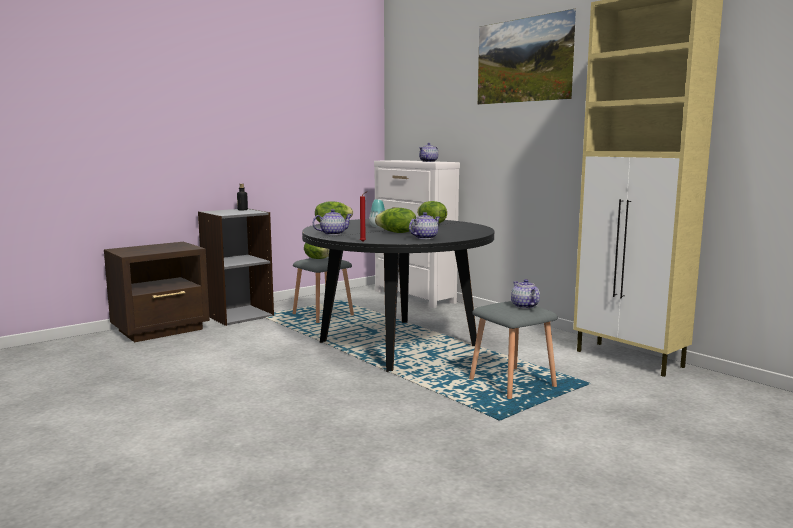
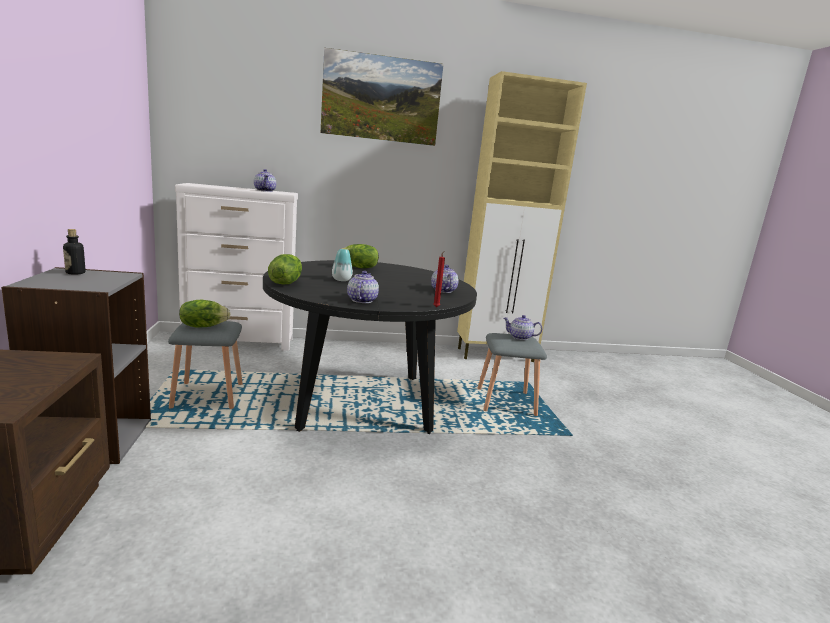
camera: 60 degrees left, 5 degrees up
lettuce [375,208,416,233] -> none

